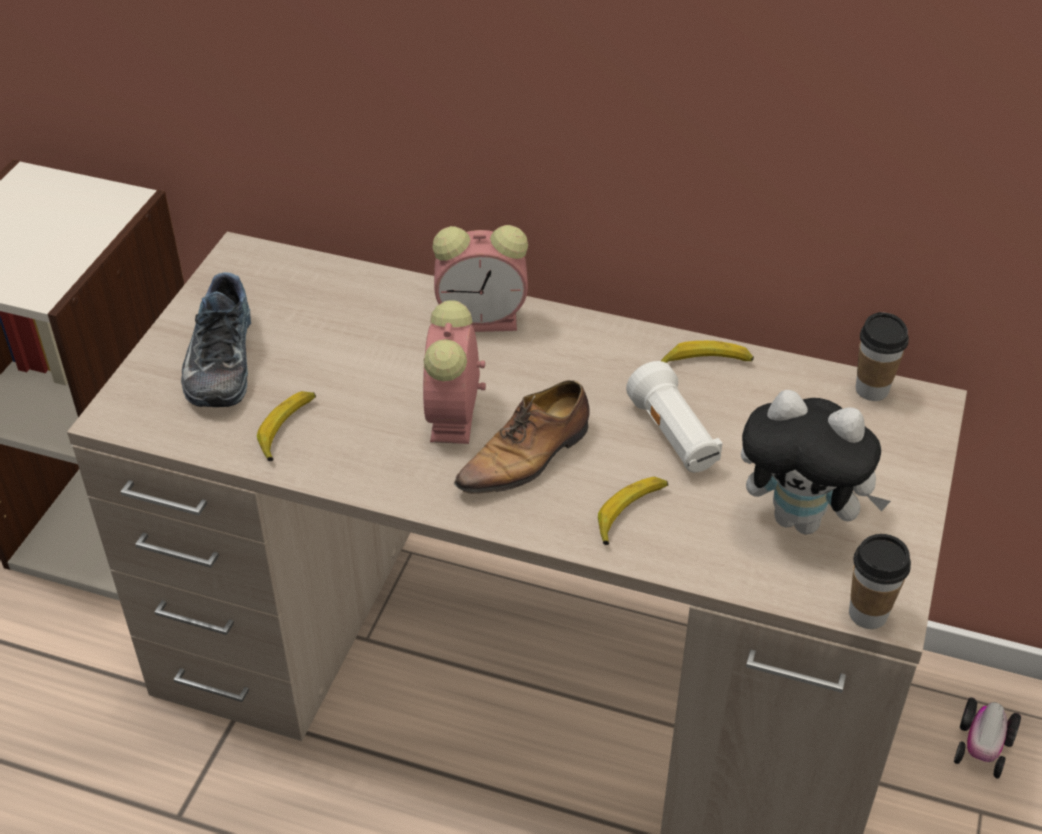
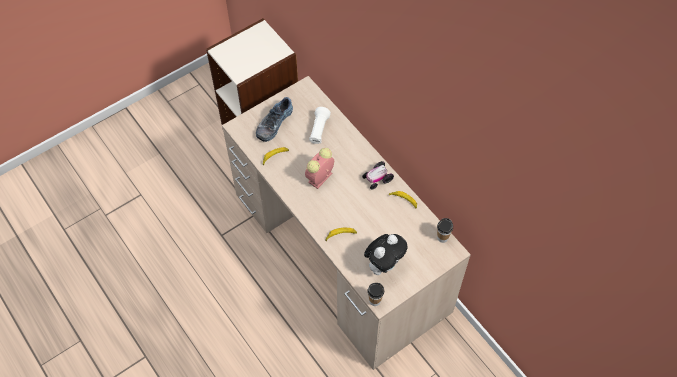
camera: 35 degrees right, 15 degrees up
alarm clock [432,225,528,332] -> none
shoe [454,380,590,502] -> none
white flashlight [626,361,723,472] -> white flashlight moved to [309,107,331,144]
plush toy [741,390,891,534] -> plush toy turned 105 degrees counterclockwise [364,234,408,275]
toy car [954,697,1021,779] -> toy car moved to [362,161,394,190]

